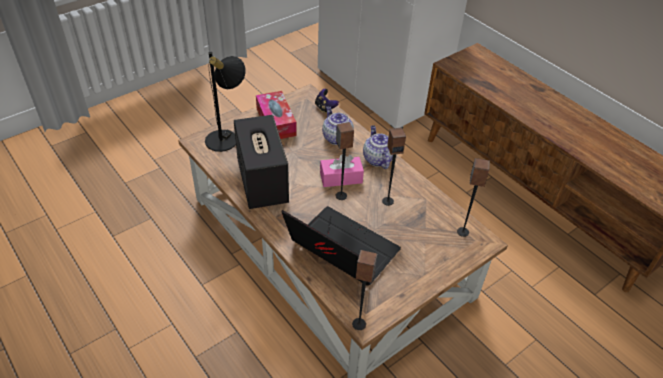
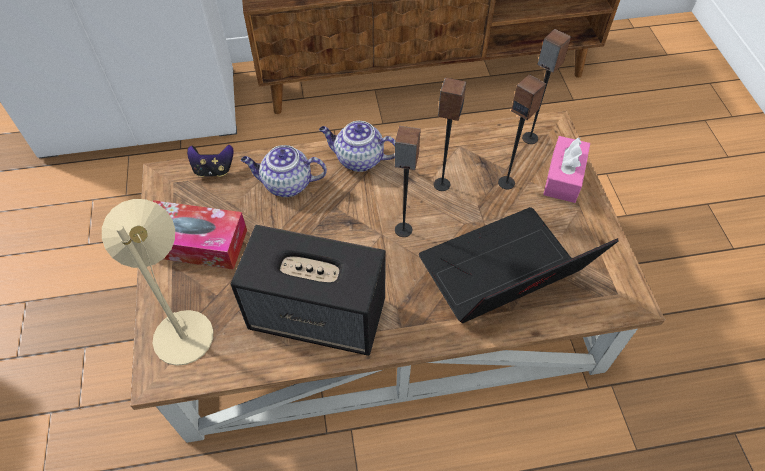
camera: 60 degrees left, 10 degrees up
black table lamp [205,52,246,152] -> beige table lamp [102,199,214,366]
pink tissue box [320,155,364,187] -> pink tissue box moved to [543,136,590,203]
speaker [352,250,377,330] -> speaker moved to [498,74,546,189]

